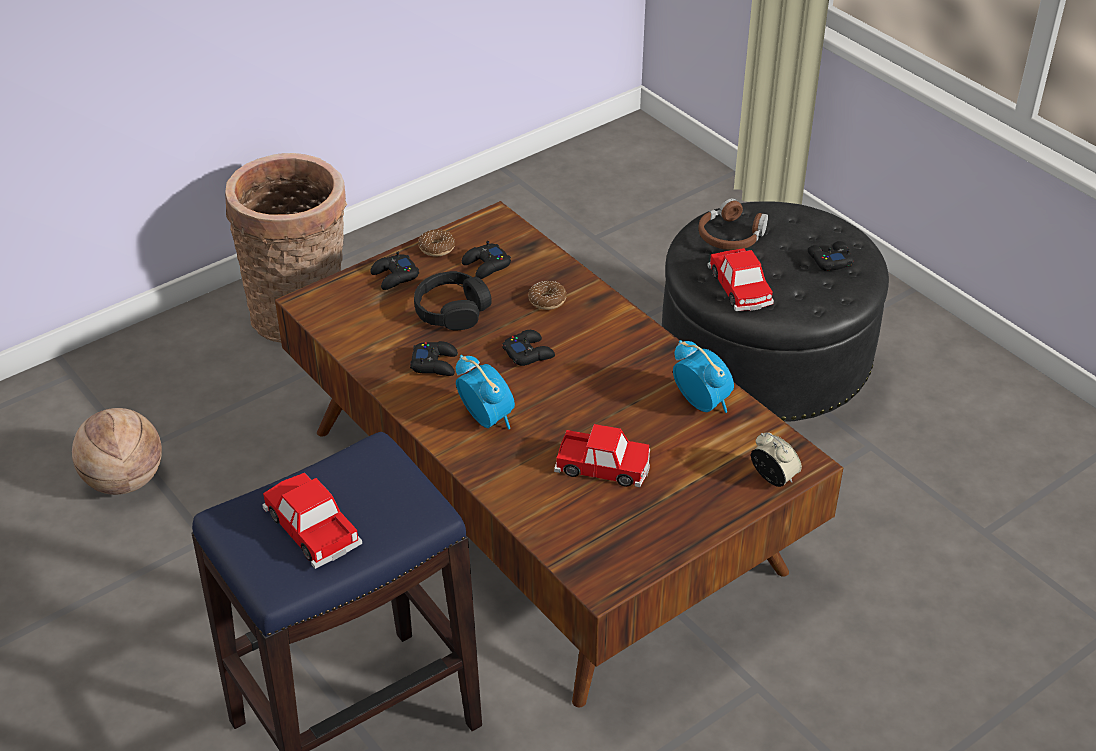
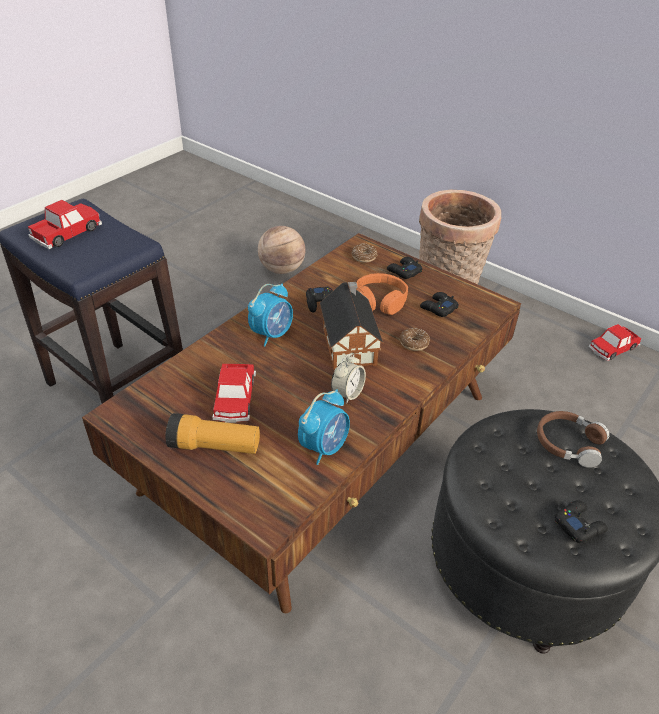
camera: 75 degrees right, 0 degrees up
black headphones [414,271,492,330] -> orange headphones [356,273,408,315]
donut [418,229,455,257] -> donut moved to [351,244,377,263]
black game controller [502,330,555,366] -> toy house [319,282,383,369]
toy car [707,248,774,311] -> toy car moved to [588,324,641,361]
alarm clock [751,432,802,487] -> alarm clock moved to [331,354,366,403]
none -> flashlight [166,413,260,454]

